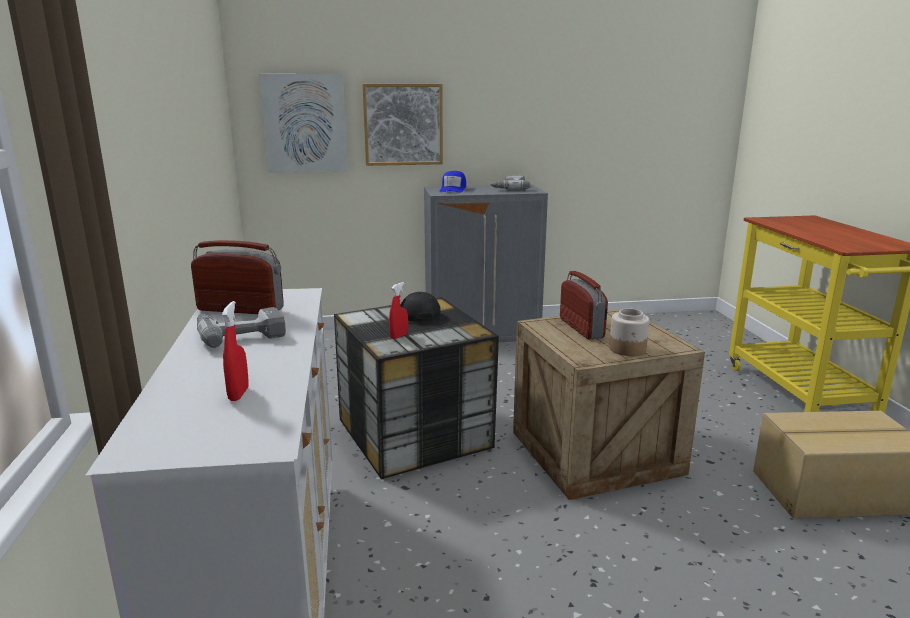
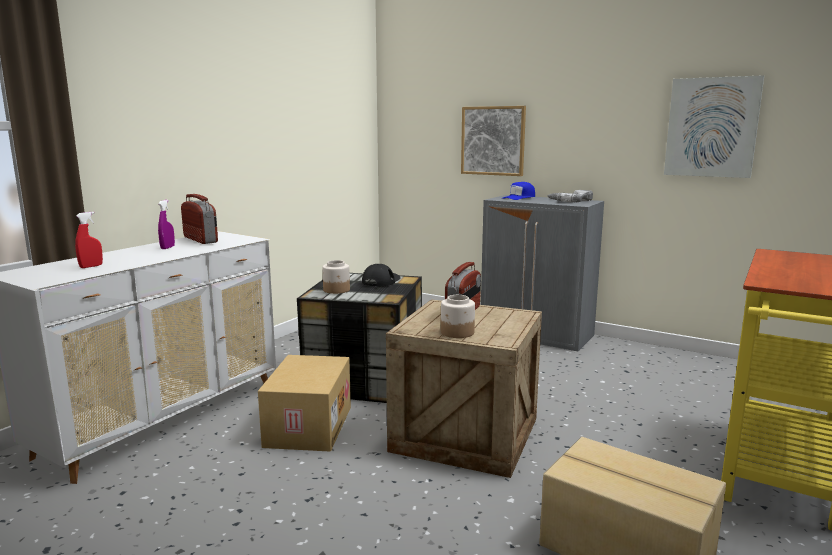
camera: 40 degrees right, 5 degrees down
power drill [197,307,286,348] -> purple spray bottle [158,200,175,249]
picture [259,74,348,173] -> picture moved to [664,75,764,178]
red spray bottle [389,282,408,339] -> jar [322,260,350,294]
none -> cardboard box [258,355,351,452]

